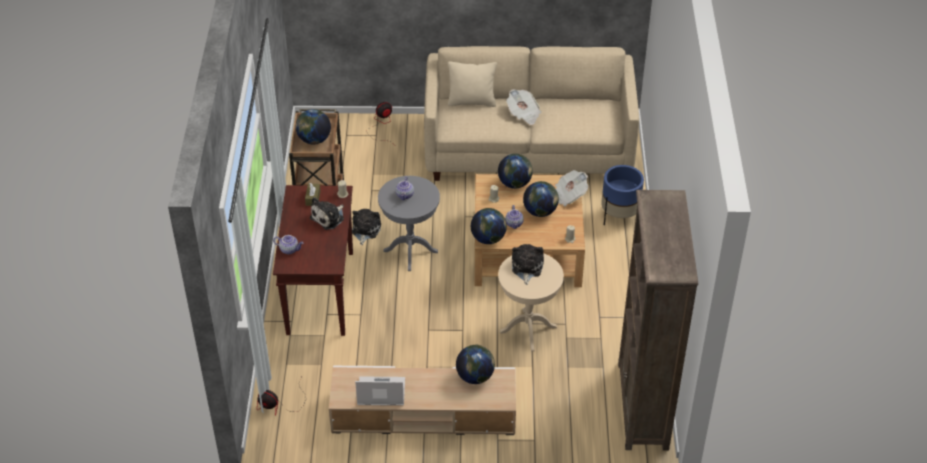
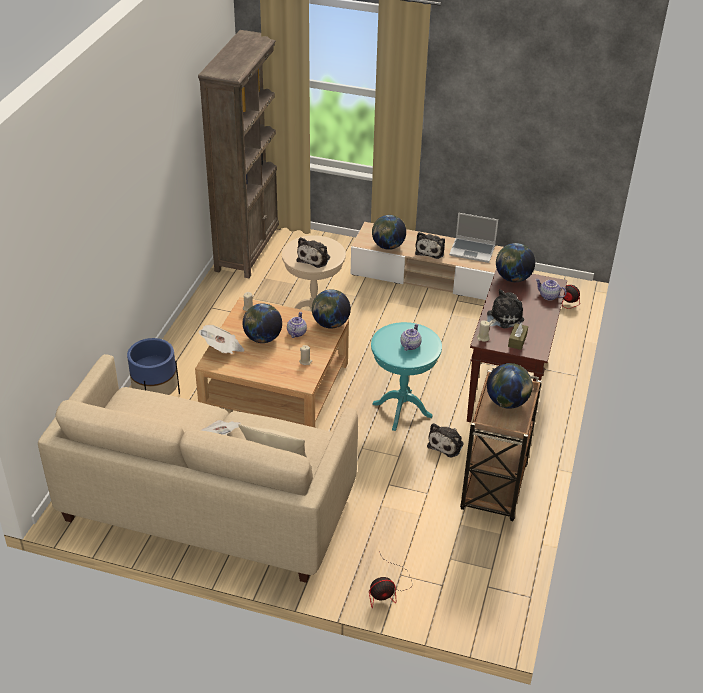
camera: 165 degrees left, 5 degrees down
grey side table [378,176,440,271] -> turquoise side table [371,322,442,431]
globe [498,154,533,189] -> globe moved to [496,243,535,282]
none -> plush toy [415,232,445,259]

